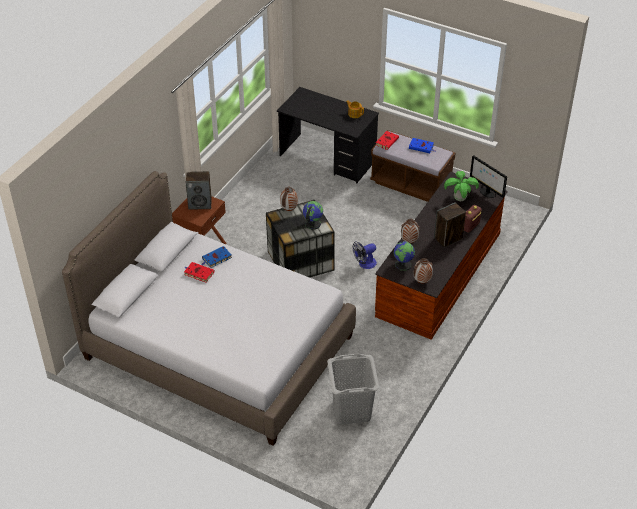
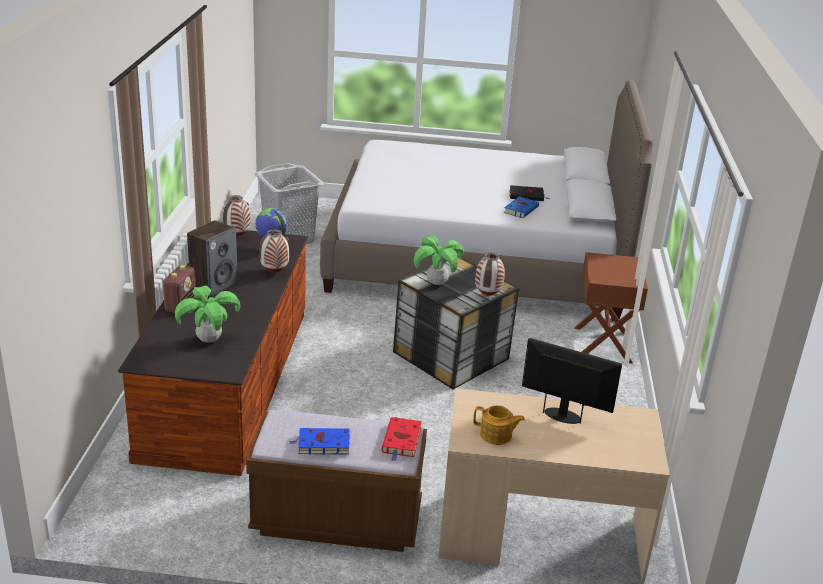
camera: 155 degrees right, 15 degrees down
red book [184,262,214,283] -> black book [509,185,549,201]
speaker [186,171,212,210] -> none
black desk [277,87,379,183] -> beige desk [438,388,670,582]
globe [303,201,323,230] -> potted plant [414,236,464,285]
fan [352,242,377,269] -> none
monitor [470,155,507,198] -> monitor moved to [522,338,622,424]

